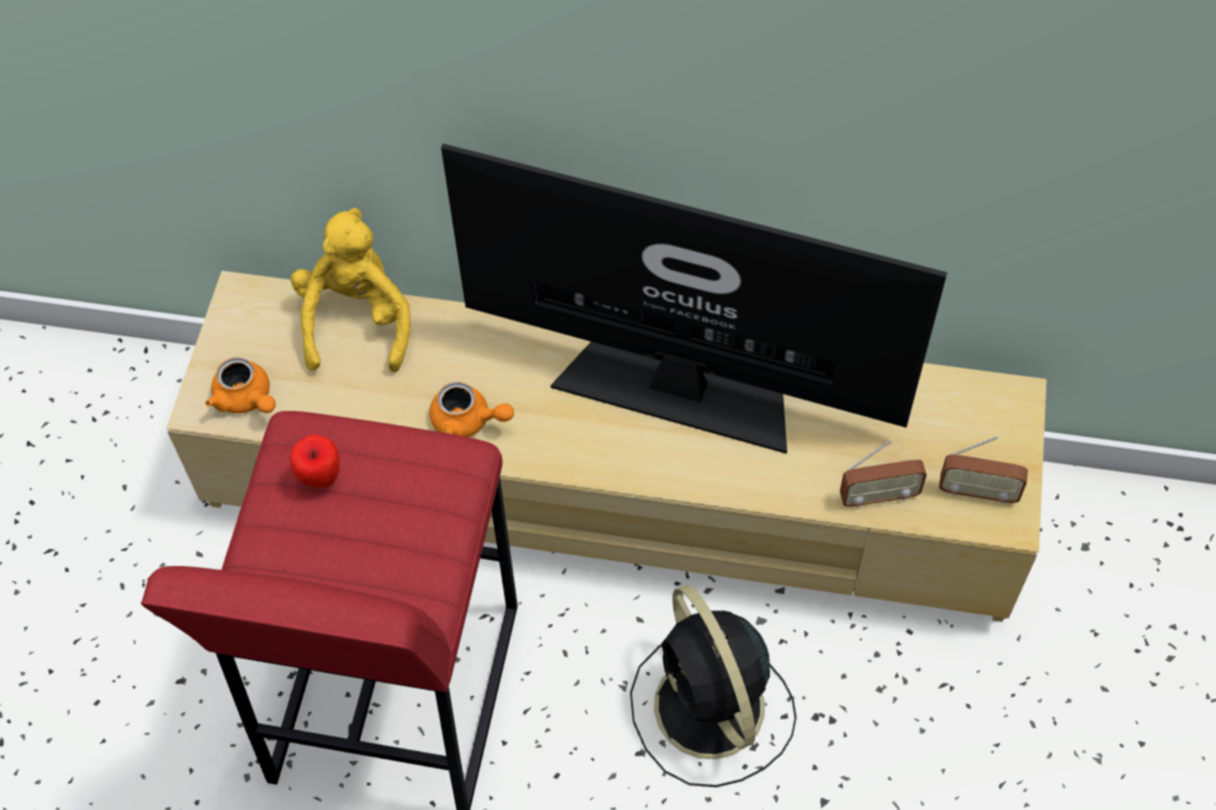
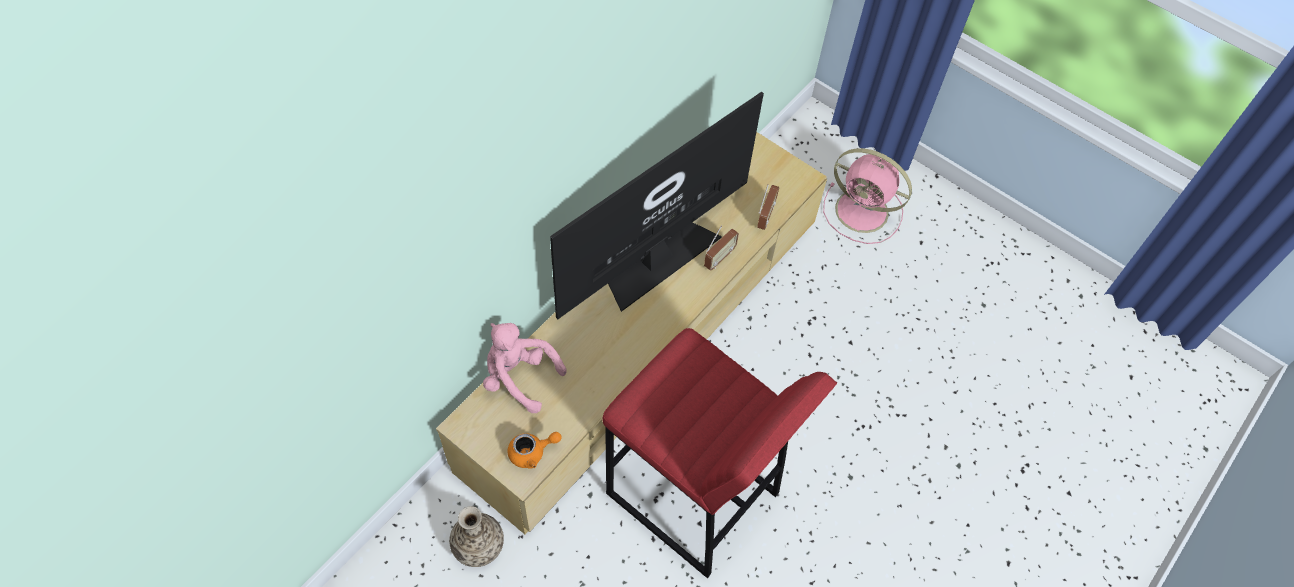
camera: 65 degrees left, 0 degrees up
apple [290,434,340,488] -> none
yellow plush toy [291,208,411,372] -> pink plush toy [483,323,566,413]
orange teapot [429,382,514,437] -> none
black fan [630,584,797,787] -> none
radio [939,436,1028,505] -> radio moved to [704,226,739,271]
none -> vase [449,506,504,567]
none -> pink fan [823,148,912,244]

